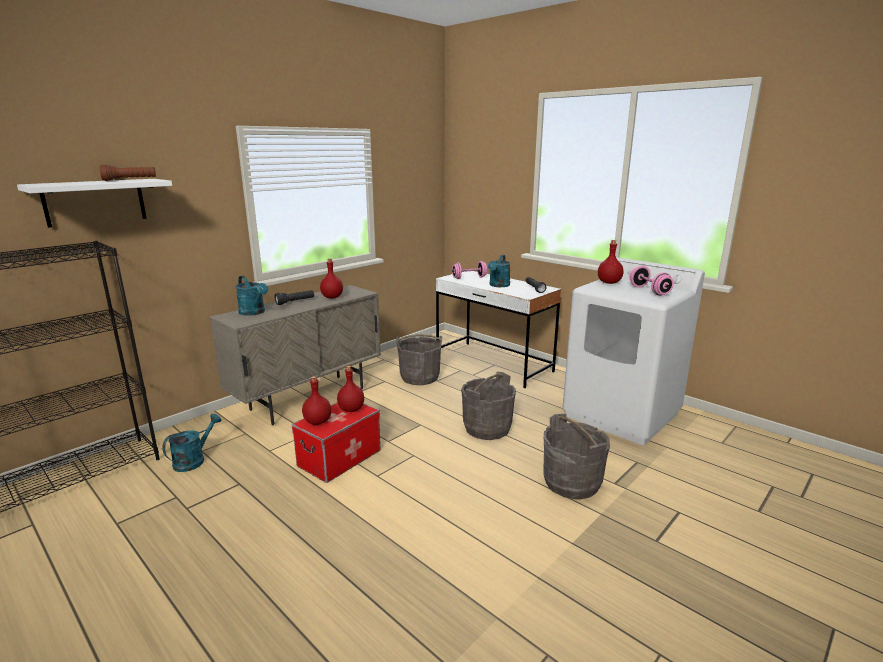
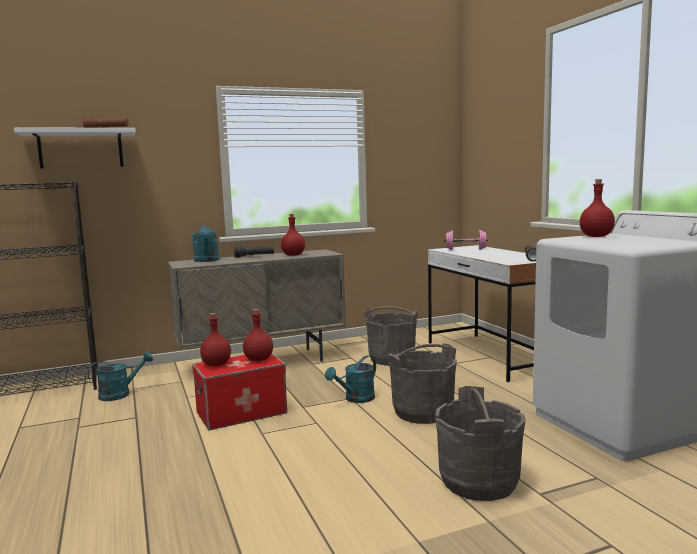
camera: 25 degrees right, 10 degrees down
turquoise watering can [488,255,510,287] -> turquoise watering can moved to [325,355,376,403]
pink dumbbell [629,266,674,296] -> none

